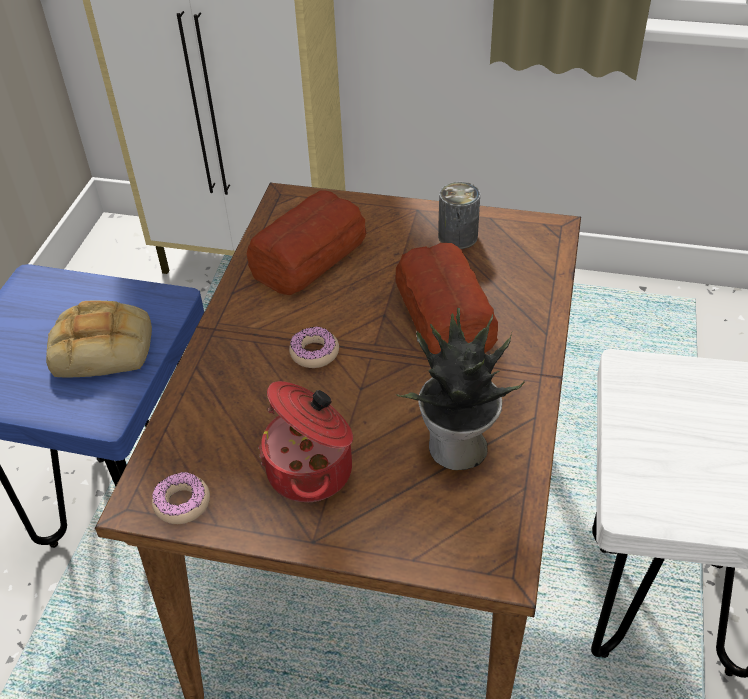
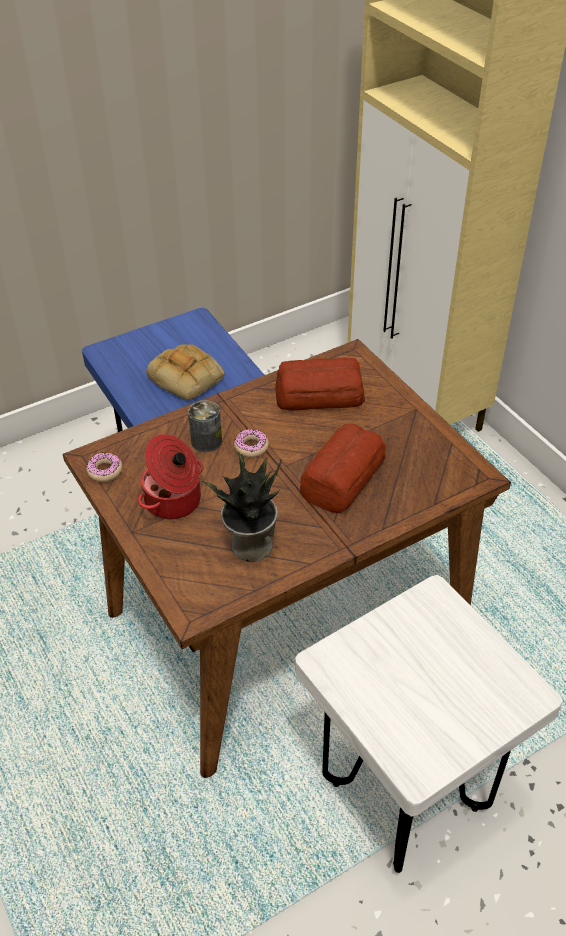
camera: 45 degrees right, 0 degrees up
can [438,182,480,249] -> can moved to [188,400,222,452]

